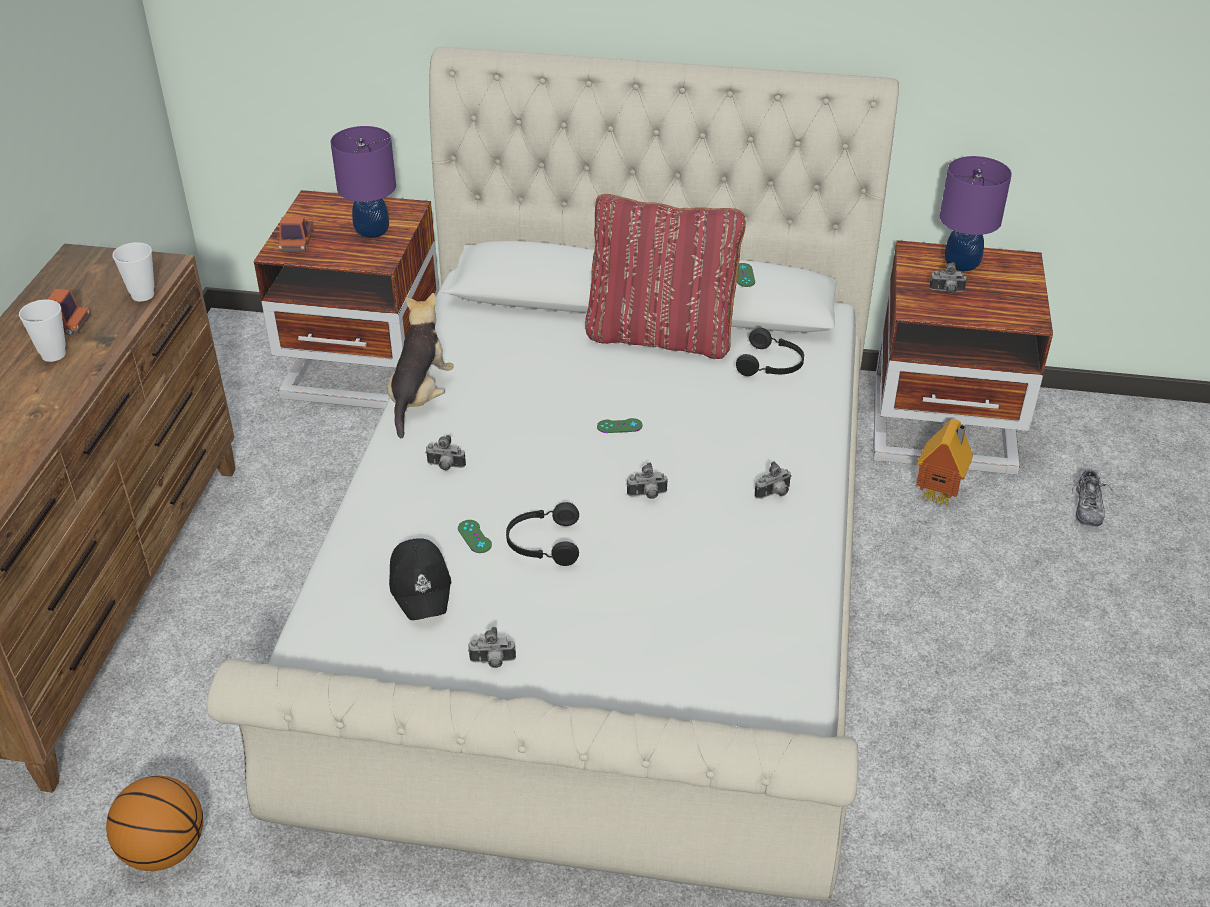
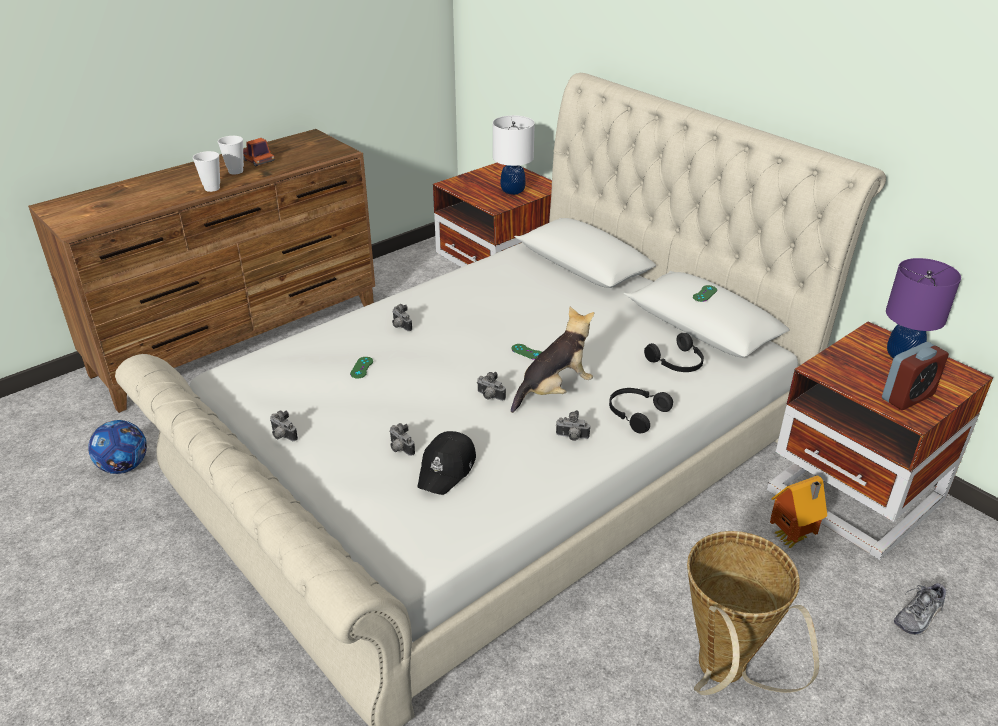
camera: 40 degrees right, 5 degrees down
basketball [106,776,203,871] -> football [88,420,147,474]
cup [112,242,154,302] -> cup moved to [193,151,220,192]
toy truck [277,217,314,252] -> none
purple table lamp [331,126,396,238] -> white table lamp [493,115,535,195]
plush toy [388,293,454,438] -> plush toy moved to [511,307,594,413]
black cap [389,538,451,620] -> black cap moved to [417,431,476,495]
black headphones [506,502,579,566] -> black headphones moved to [609,388,673,433]
red pillow [585,194,746,359] -> none
camera [929,262,967,294] -> camera moved to [389,423,415,456]
none -> basket [687,531,819,695]
none -> alarm clock [882,342,949,410]

